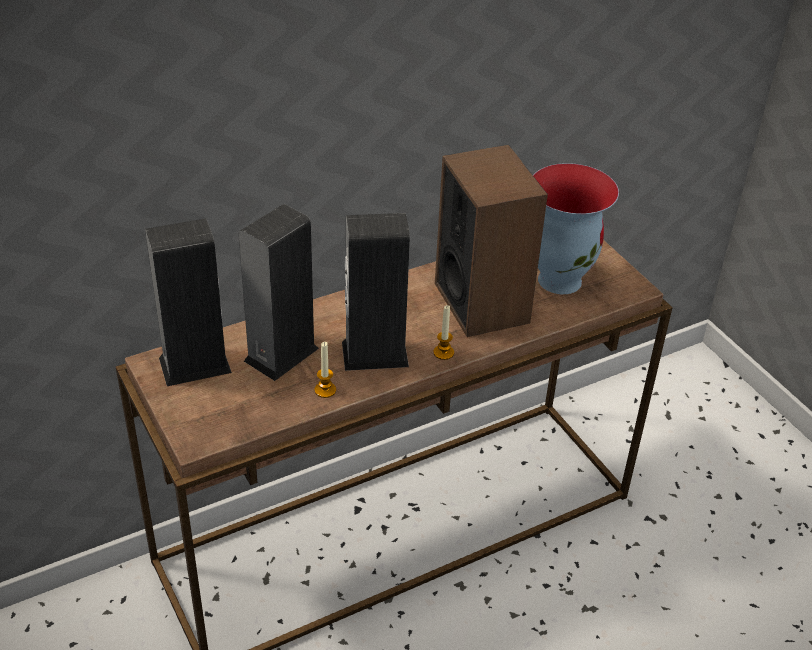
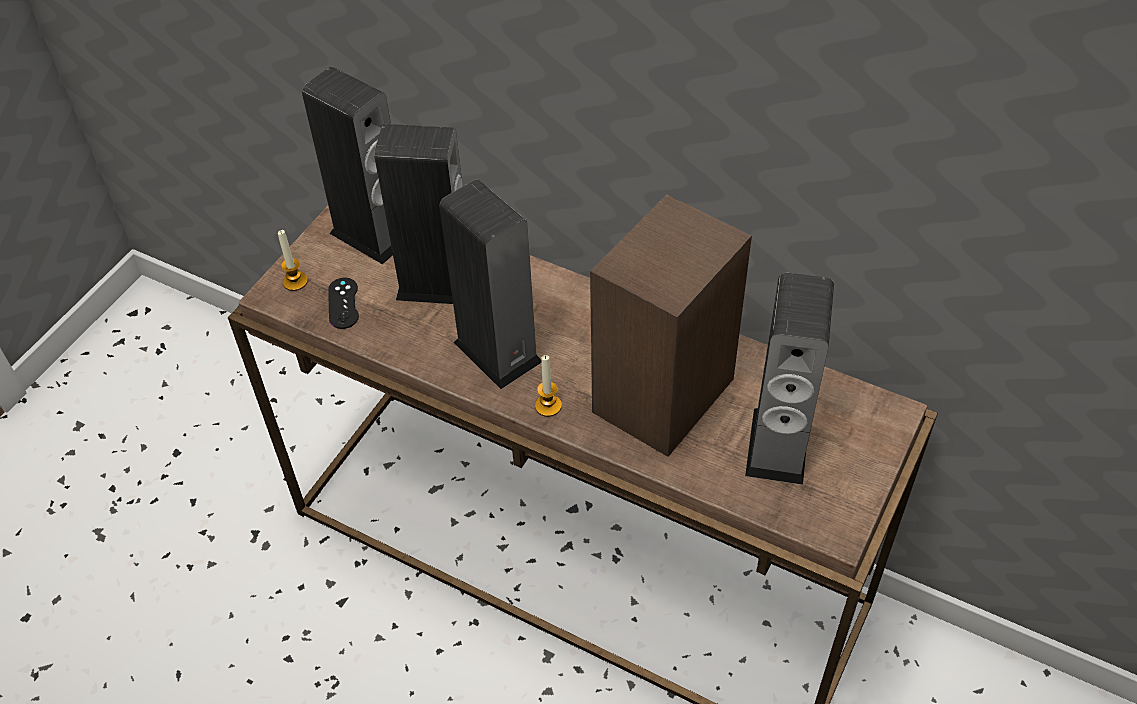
camera: 60 degrees right, 10 degrees up
candle [314,342,336,398] -> candle moved to [278,230,308,291]
vase [533,163,619,294] -> speaker [745,273,834,485]
none -> black game controller [328,278,359,329]

